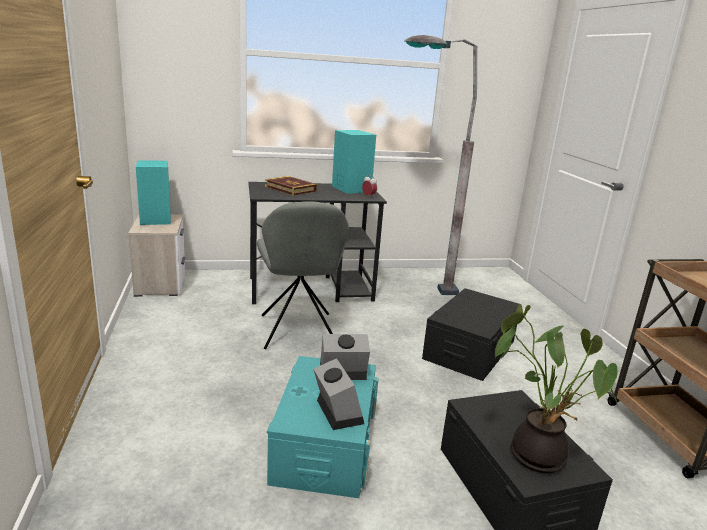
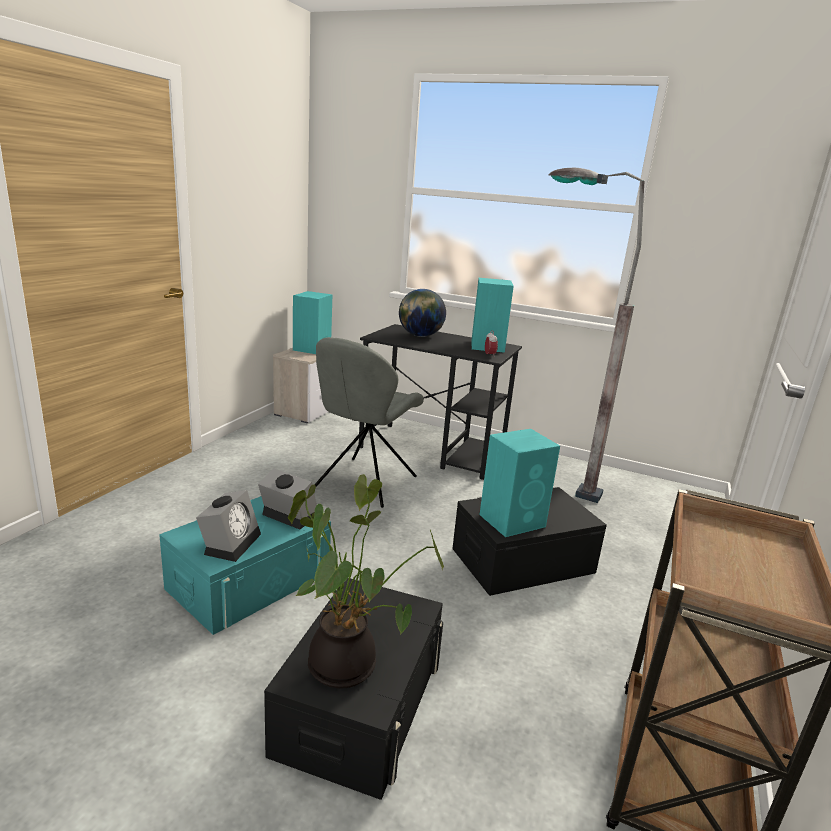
camera: 35 degrees right, 0 degrees up
book [265,176,317,196] -> globe [399,289,446,337]
none -> turquoise speaker [480,429,560,537]

